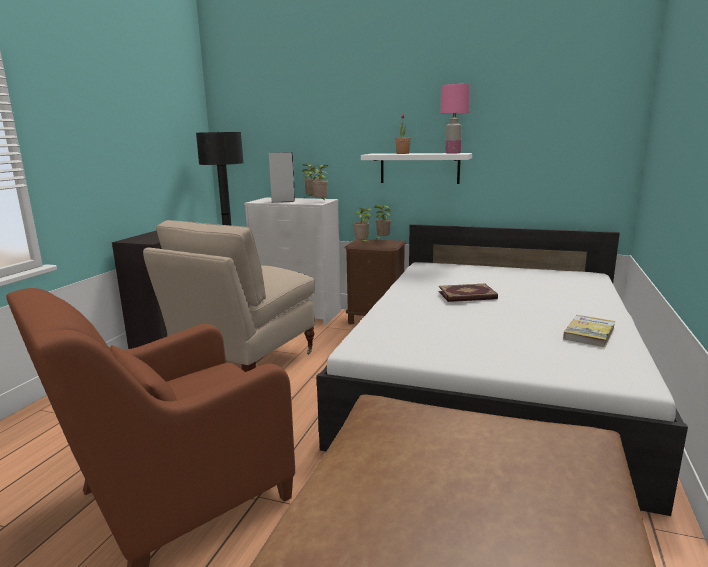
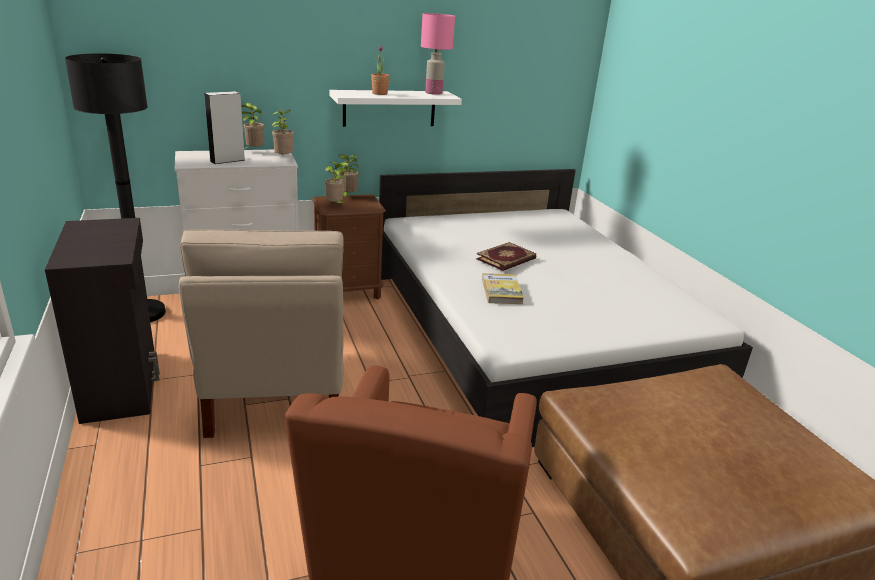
camera: 40 degrees left, 10 degrees up
book [563,315,616,347] -> book moved to [482,273,524,304]

